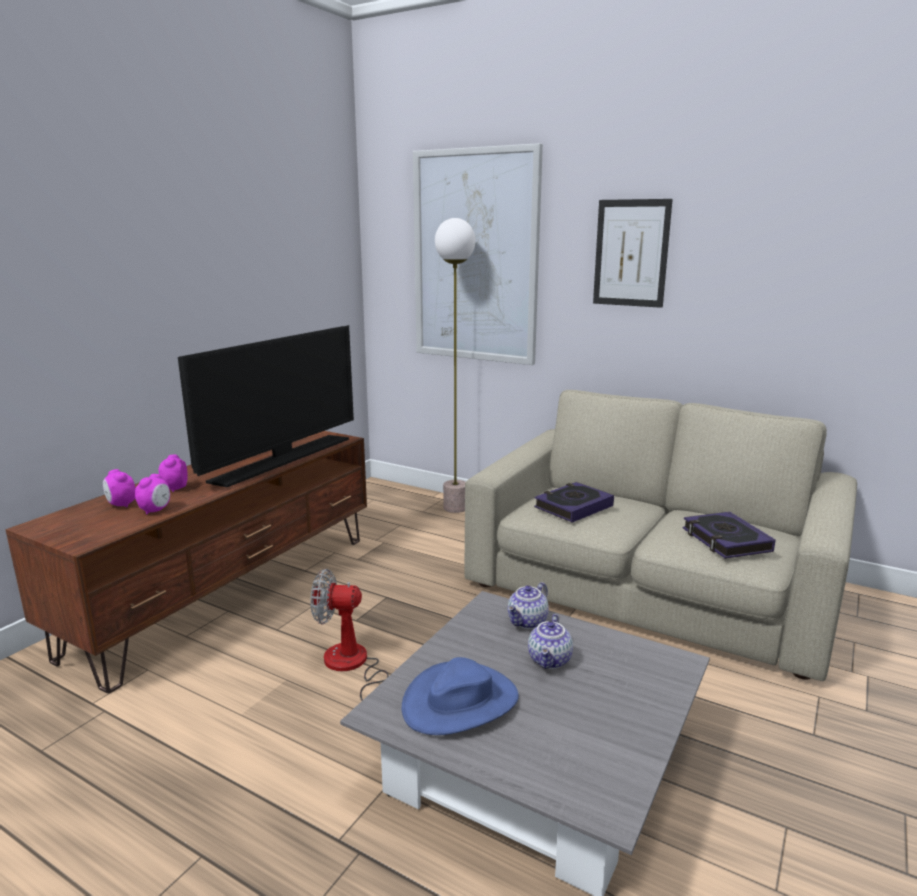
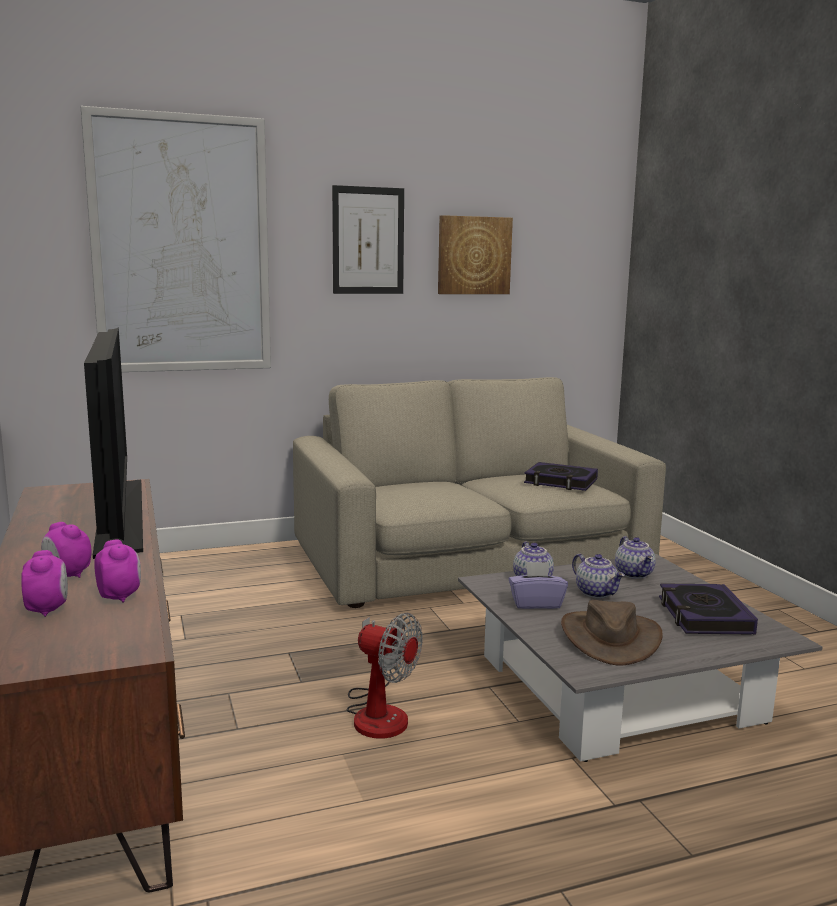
camera: 50 degrees left, 5 degrees down
alarm clock [103,469,136,507] -> alarm clock turned 105 degrees counterclockwise [21,550,68,617]
fan [310,569,396,701] -> fan turned 105 degrees counterclockwise [347,613,423,739]
blue hat [402,657,519,735] -> brown hat [561,600,663,666]
floor lamp [435,218,475,513] -> none
book [534,482,614,522] -> book moved to [659,583,758,635]
none -> picture [438,215,513,294]
none -> purple tissue box [509,562,568,609]
none -> teapot [615,536,656,579]

